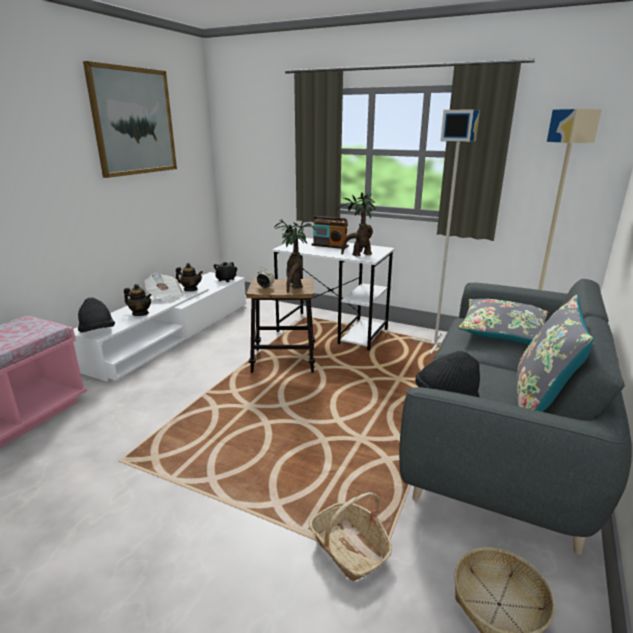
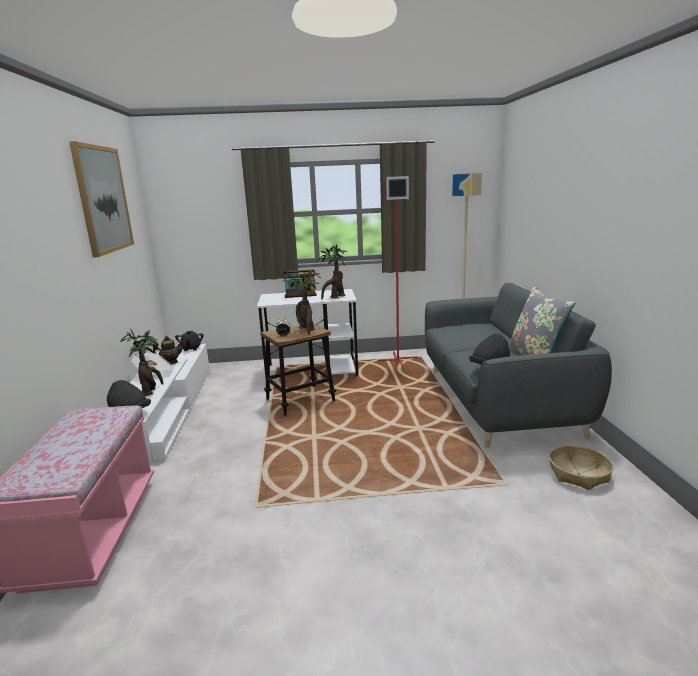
camera: 30 degrees left, 5 degrees down
teapot [124,284,152,316] -> potted plant [120,329,163,396]
basket [309,492,392,581] -> none
grey floor lamp [410,109,480,354] -> red floor lamp [378,176,418,367]
grey pillow [459,299,548,344] -> none

